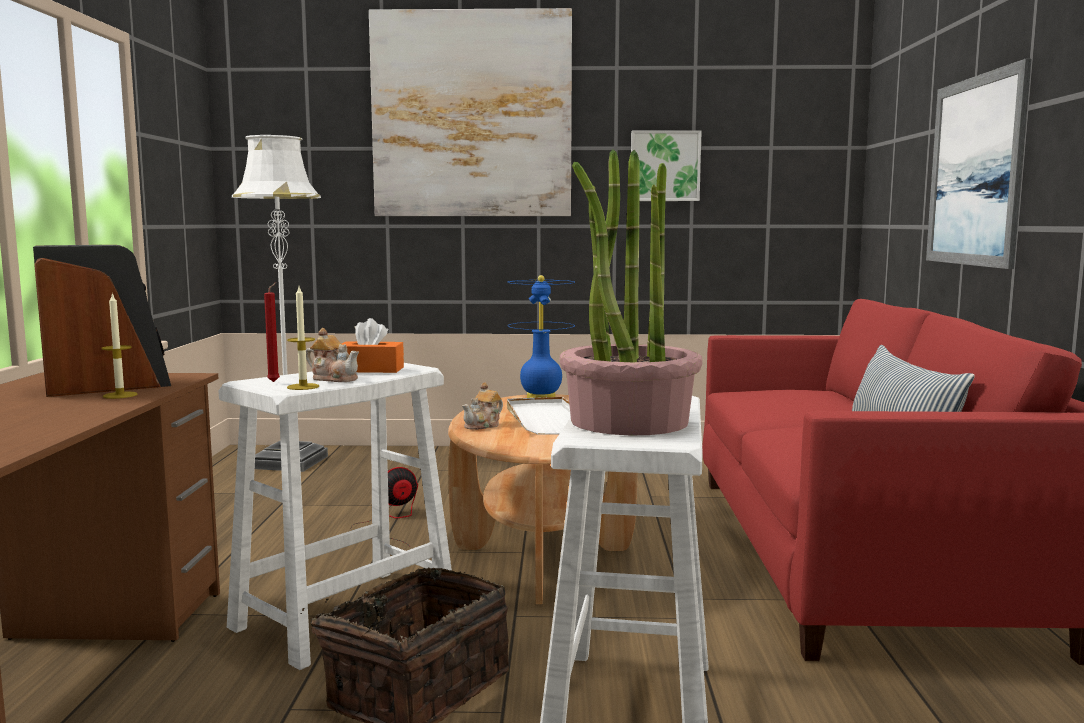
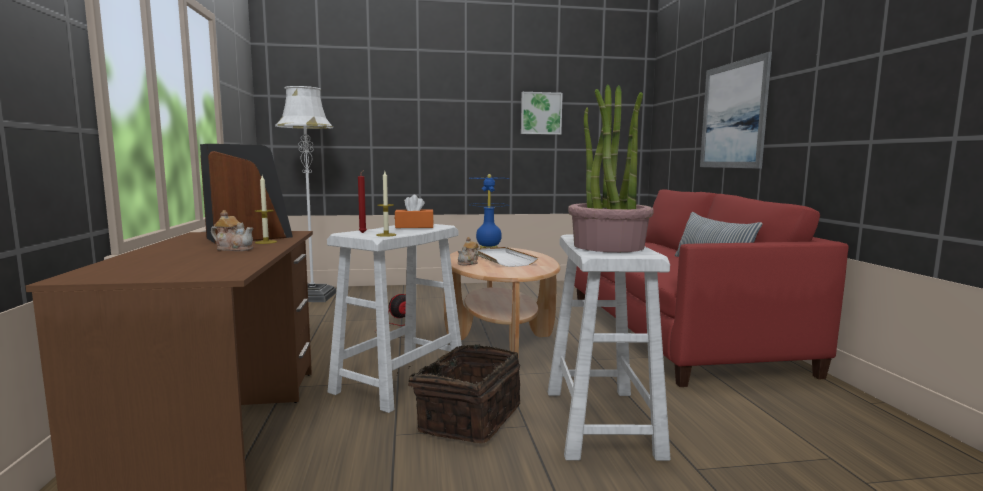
camera: 10 degrees left, 0 degrees up
teapot [306,328,359,382] -> teapot moved to [211,210,253,251]
picture [369,8,572,216] -> none

